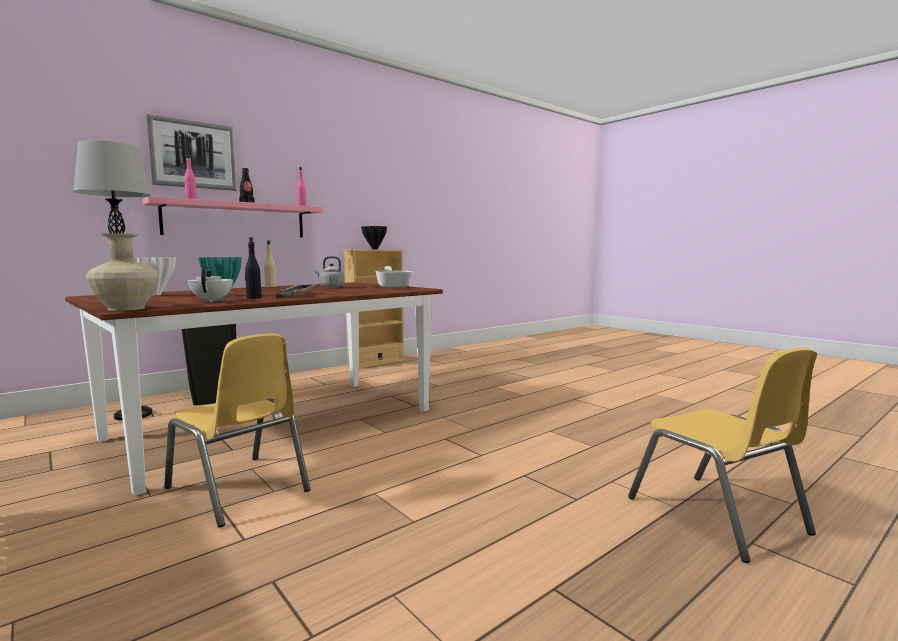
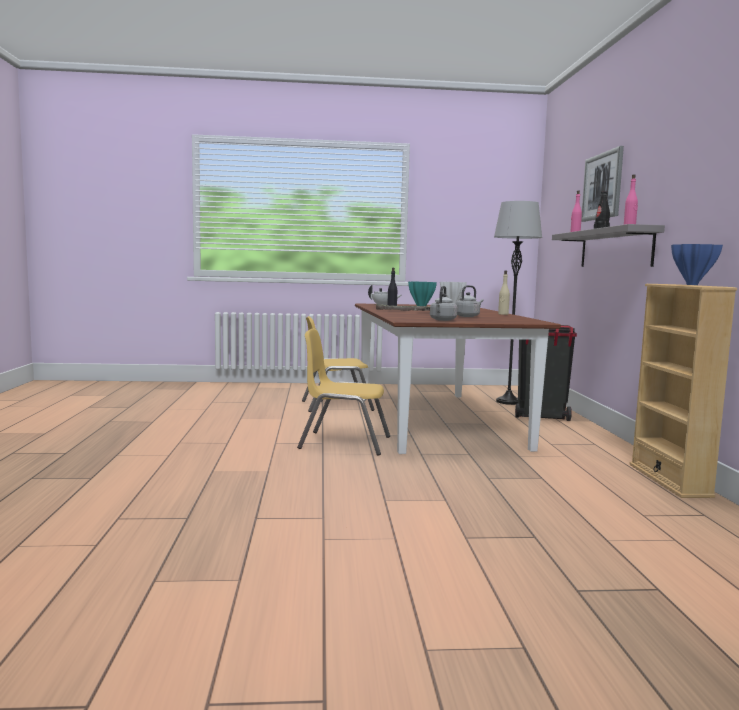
camera: 125 degrees right, 0 degrees up
beige vase [86,233,159,311] -> none
pink shelf [142,196,324,238] -> grey shelf [552,224,665,267]
black vase [361,226,387,249] -> blue vase [671,244,723,285]
frying pan [375,266,413,289] -> grey kettle [430,286,457,321]
yellow chair [628,347,817,563] -> yellow chair moved to [297,329,390,456]

